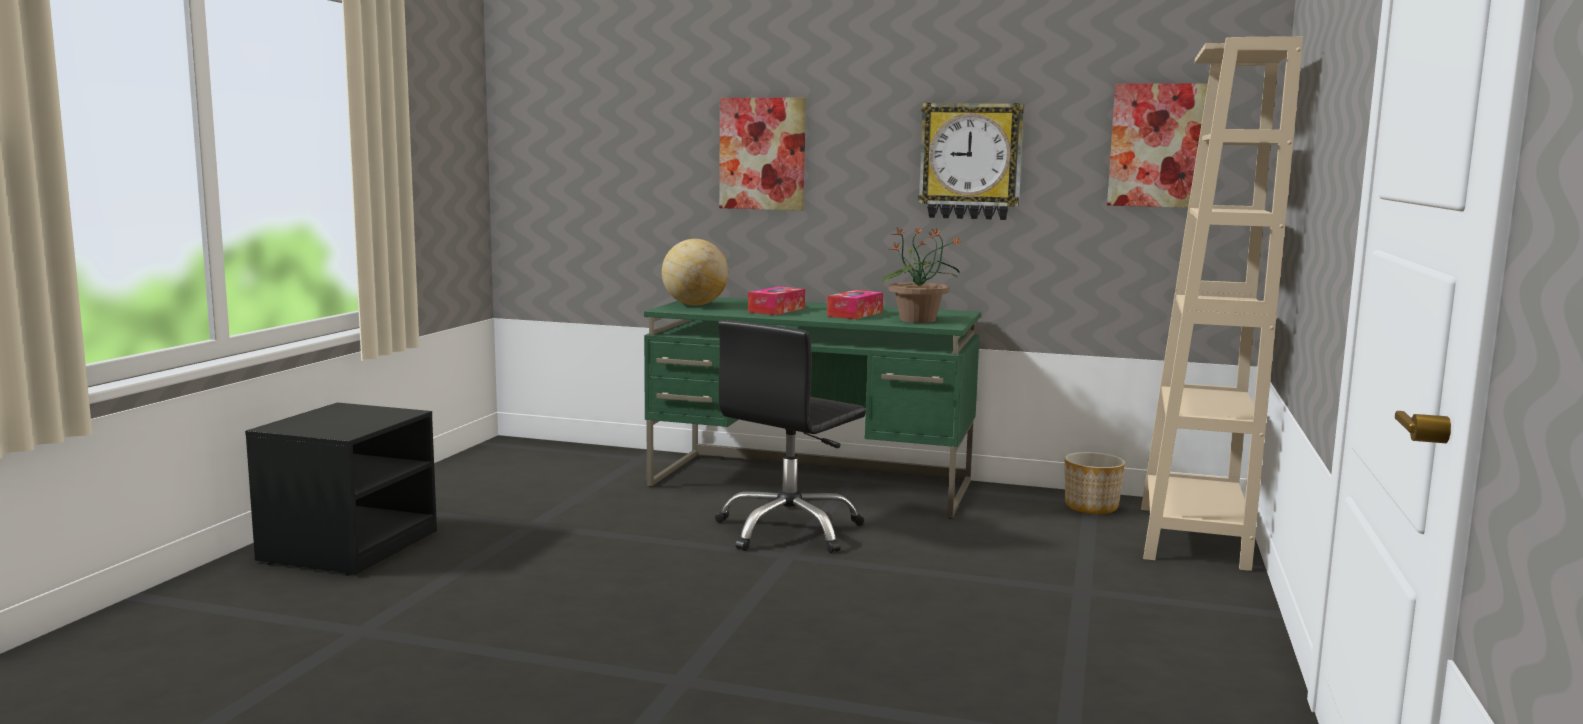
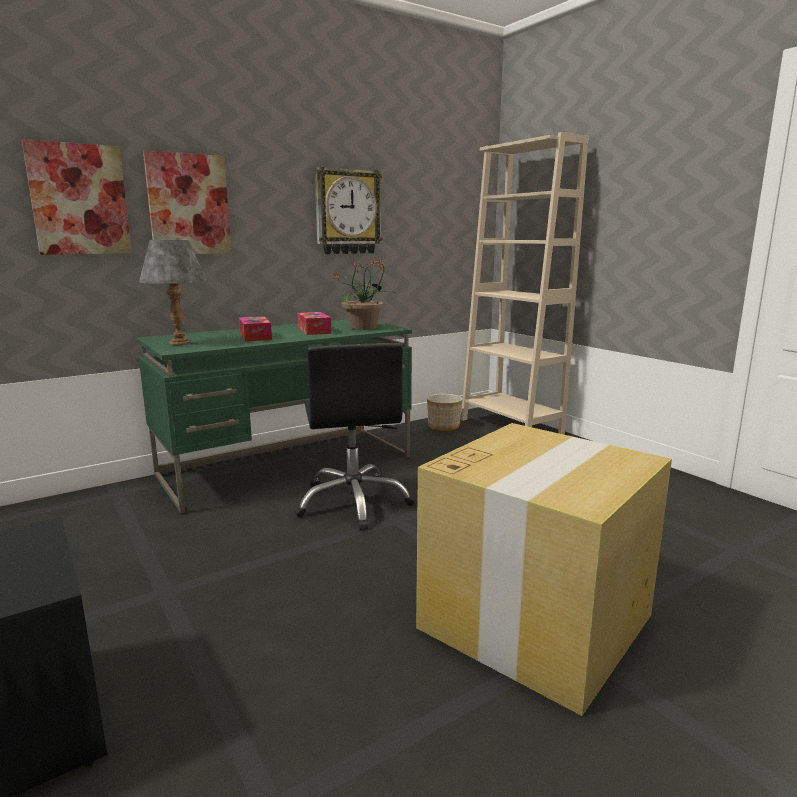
camera: 50 degrees left, 5 degrees up
globe [662,239,729,306] -> grey table lamp [139,240,207,345]
picture [1107,83,1208,208] -> picture moved to [22,139,132,255]
none -> cardboard box [416,423,672,716]

